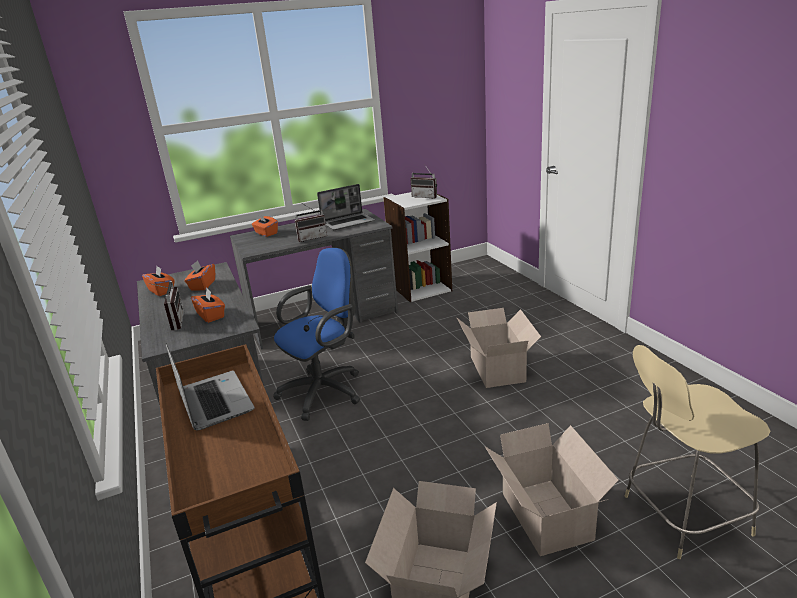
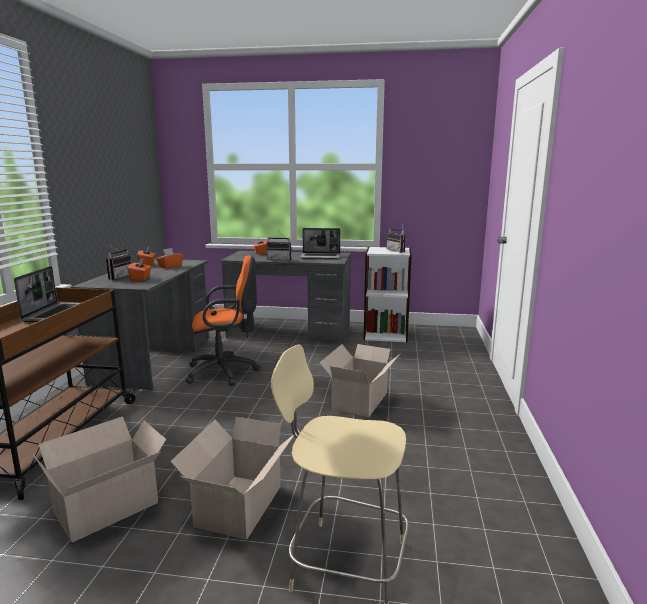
camera: 30 degrees right, 10 degrees down
blue office chair [273,248,360,421] -> orange office chair [185,255,260,386]

